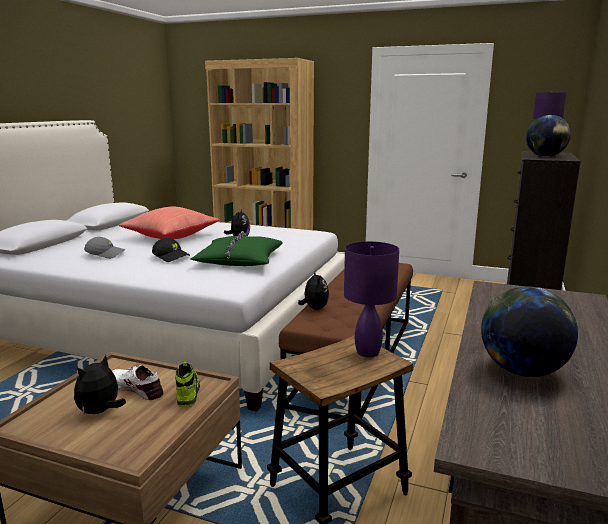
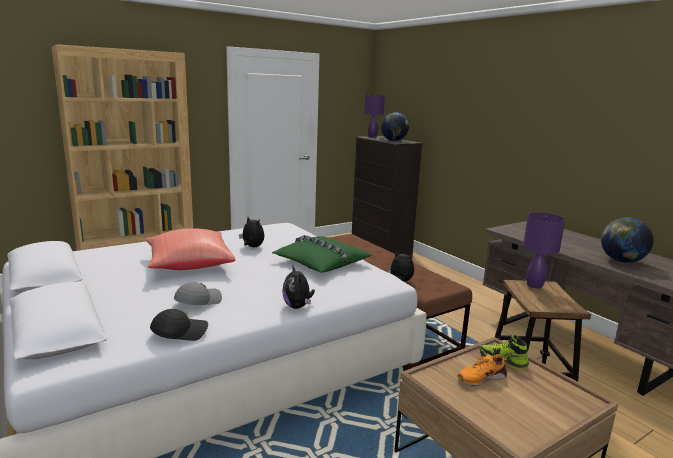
camera: 55 degrees left, 0 degrees up
plush toy [74,355,126,414] -> plush toy moved to [282,265,315,309]
white shoe [112,365,163,400] -> orange shoe [458,354,507,386]
black cap [152,238,190,262] -> black cap moved to [150,309,208,341]

